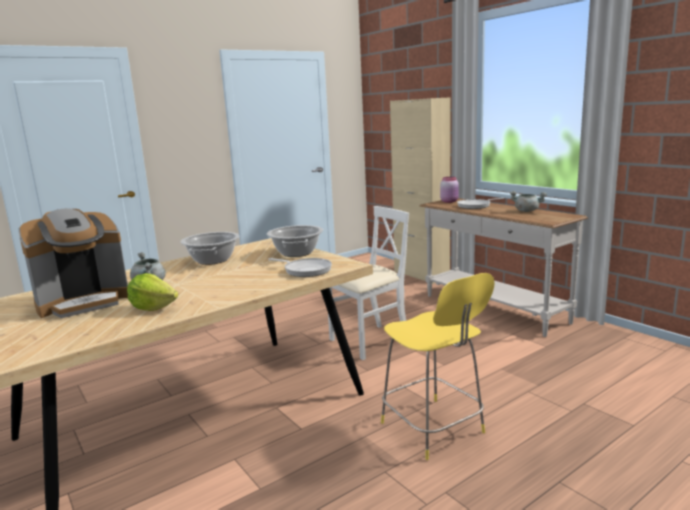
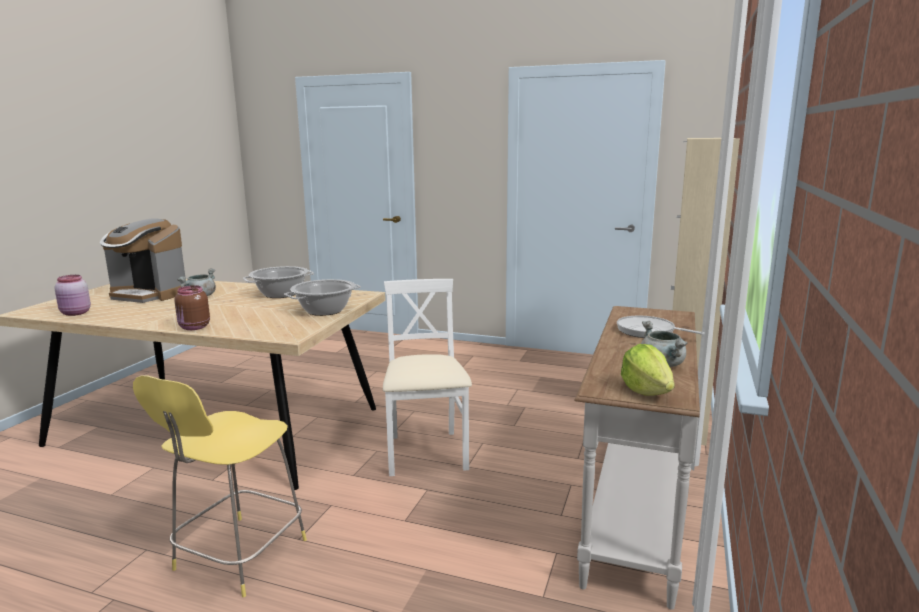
camera: 55 degrees right, 0 degrees up
lettuce [127,273,178,311] -> lettuce moved to [621,344,675,396]
frying pan [268,258,332,277] -> none
white chair [328,206,409,360] -> white chair turned 120 degrees counterclockwise [383,279,472,476]
pink jar [440,177,459,203] -> pink jar moved to [54,275,91,316]
none -> brown jar [174,285,210,330]

